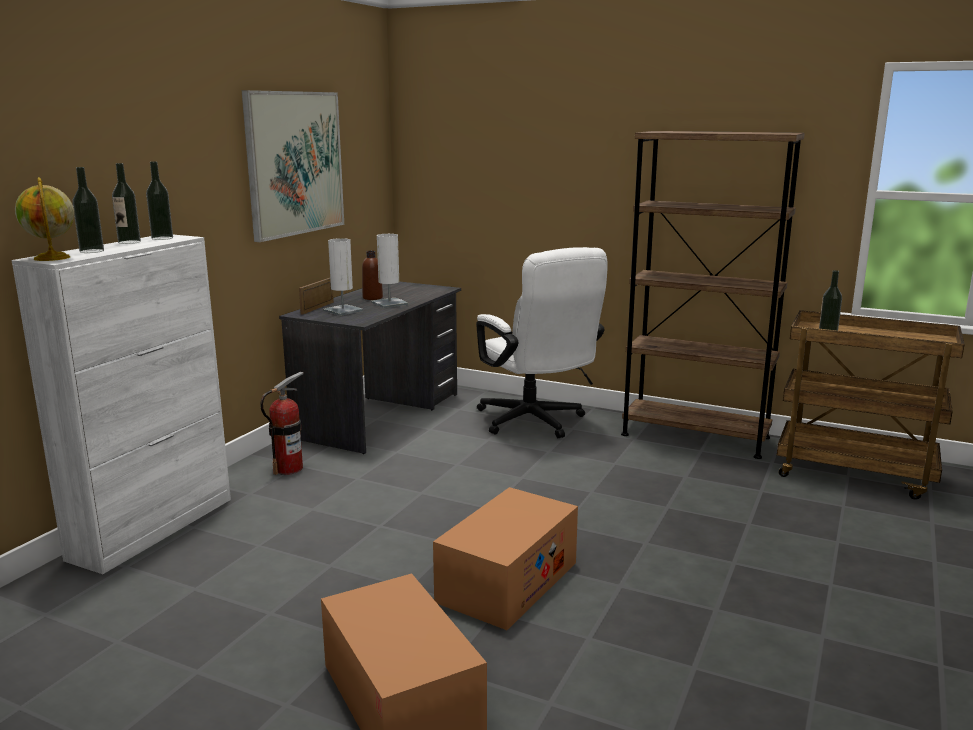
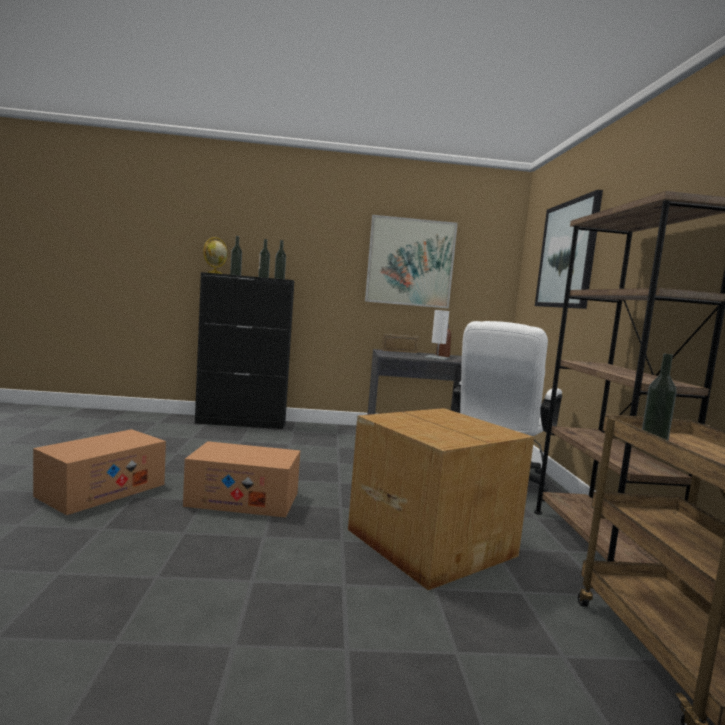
camera: 60 degrees right, 10 degrees down
white cabinet [11,235,231,574] -> black cabinet [195,272,294,429]
fire extinguisher [260,372,304,475] -> none
white table lamp [323,238,363,316] -> none
none -> cardboard box [348,408,534,590]
none -> picture [535,190,603,309]

